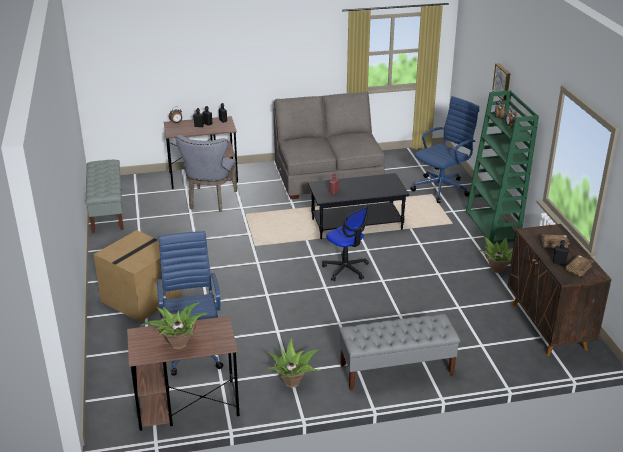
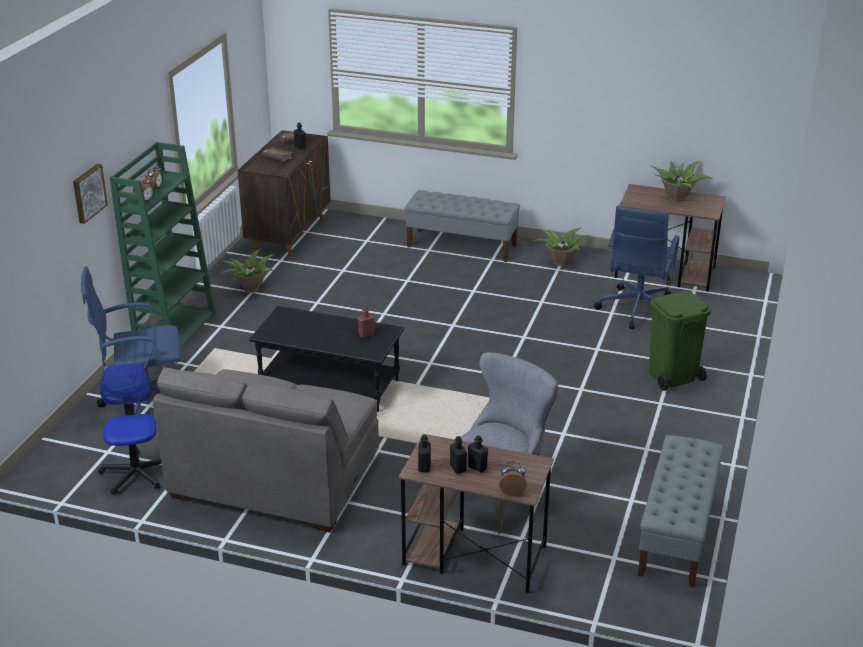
camera: 150 degrees left, 0 degrees up
cardboard box [94,230,181,322] -> green trash can [648,291,711,391]
office chair [322,207,369,281] -> office chair moved to [98,362,161,495]

